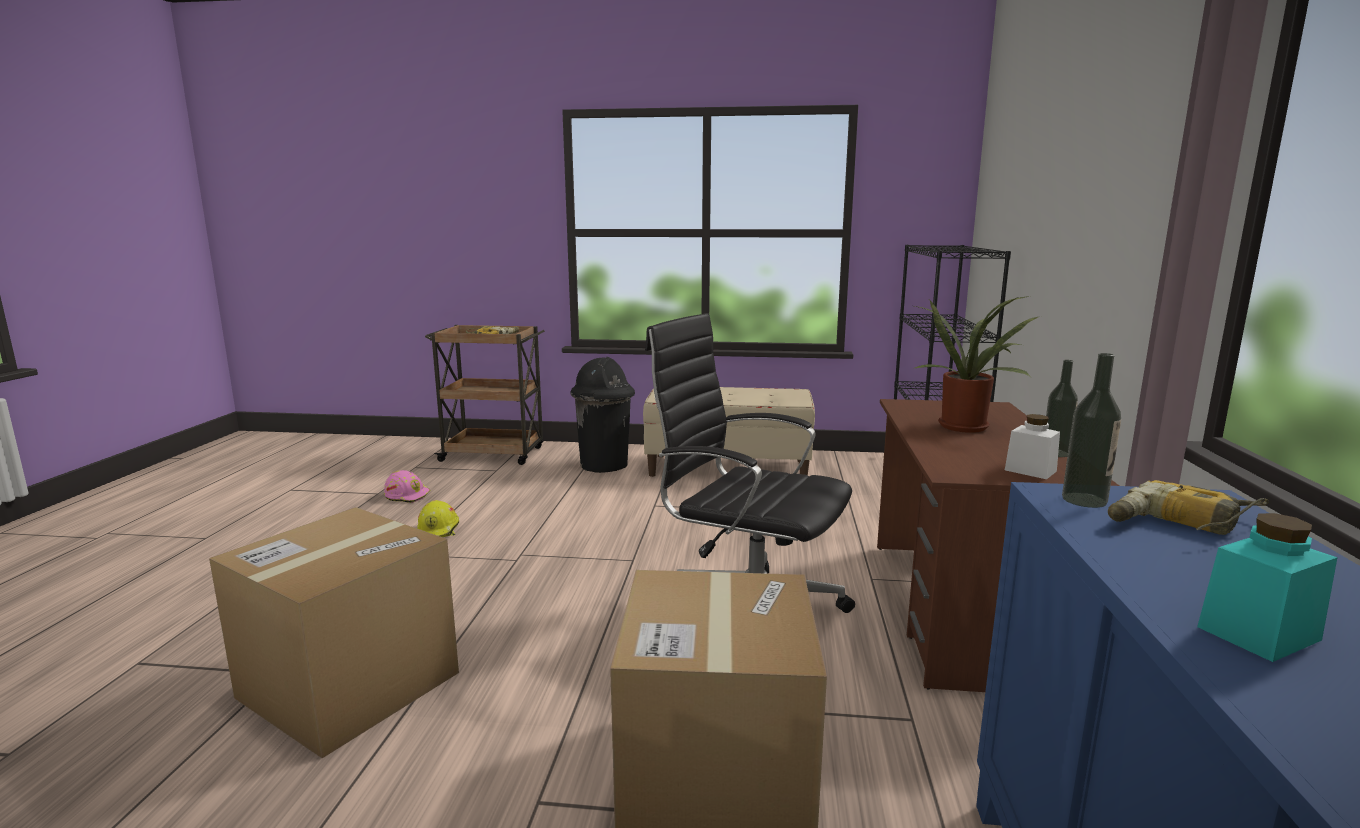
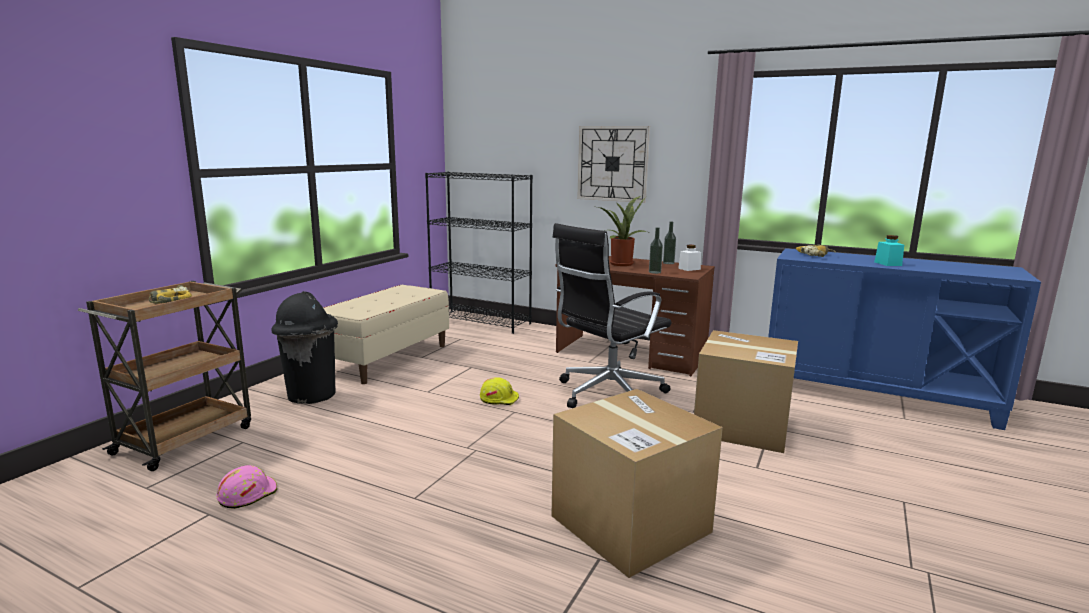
camera: 70 degrees left, 0 degrees up
yellow hard hat [417,500,459,537] -> yellow hard hat moved to [480,377,519,405]
bottle [1062,353,1121,508] -> bottle moved to [649,227,663,274]
none -> wall clock [577,126,650,203]

